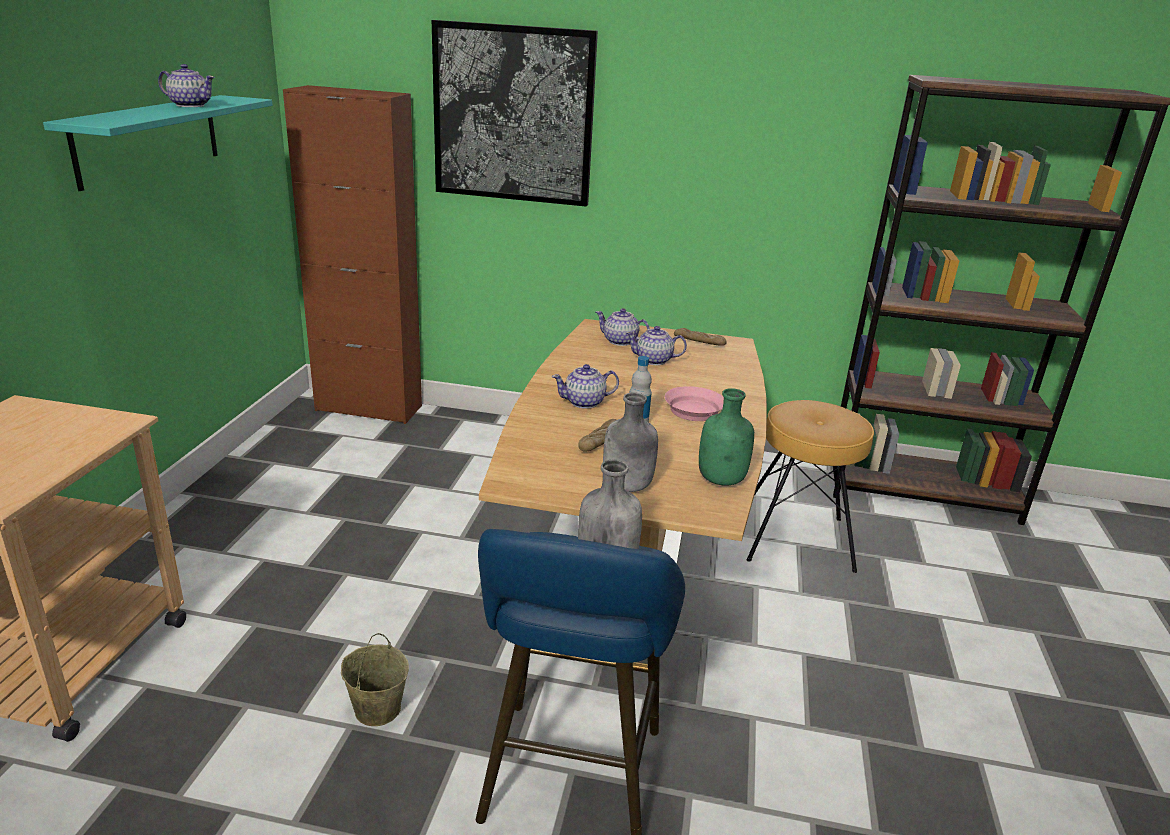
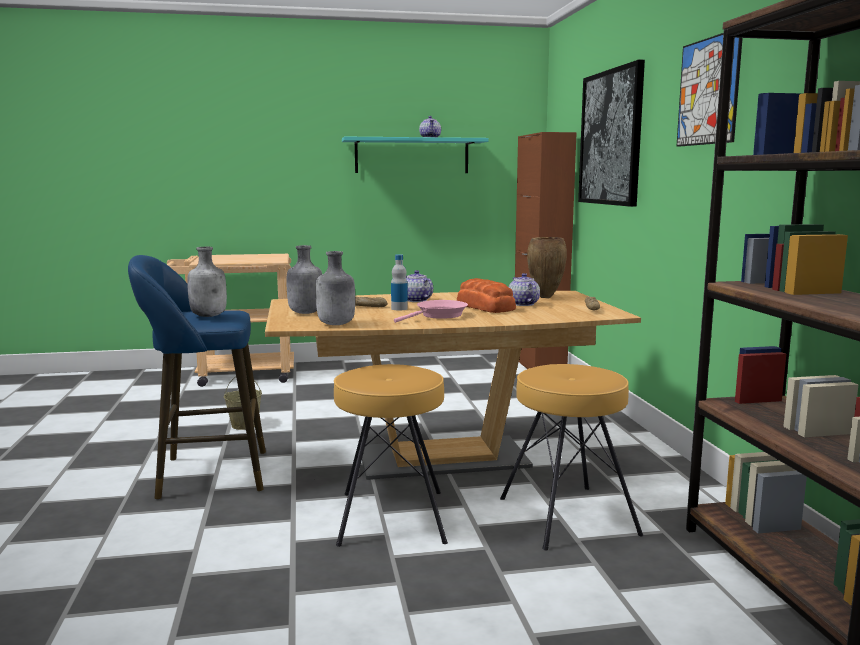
camera: 70 degrees right, 15 degrees down
teapot [596,308,650,346] -> brown vase [527,237,567,298]
green bottle [699,388,754,486] -> grey bottle [316,251,355,325]
none -> brown stool [334,364,448,547]
none -> bread [457,278,516,313]
none -> picture [676,33,743,147]

